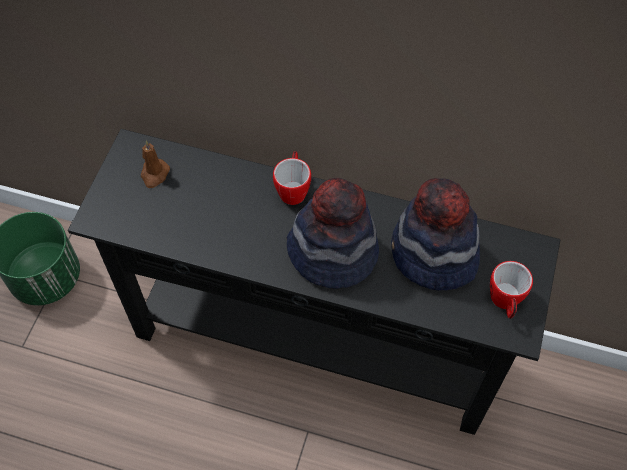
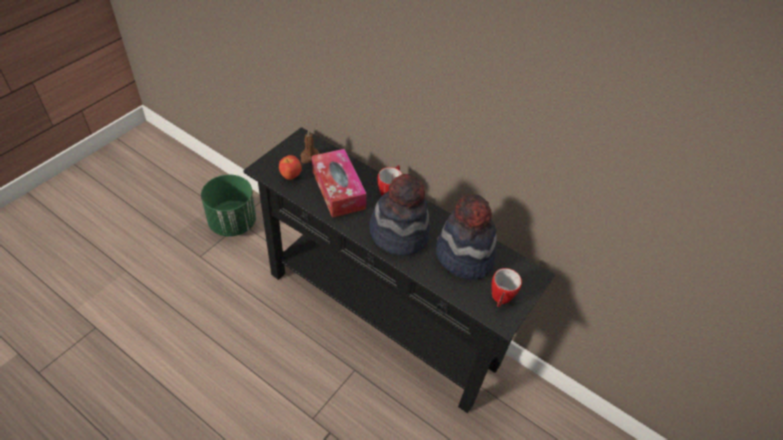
camera: 15 degrees right, 10 degrees down
none -> apple [279,155,302,180]
none -> tissue box [312,149,367,218]

